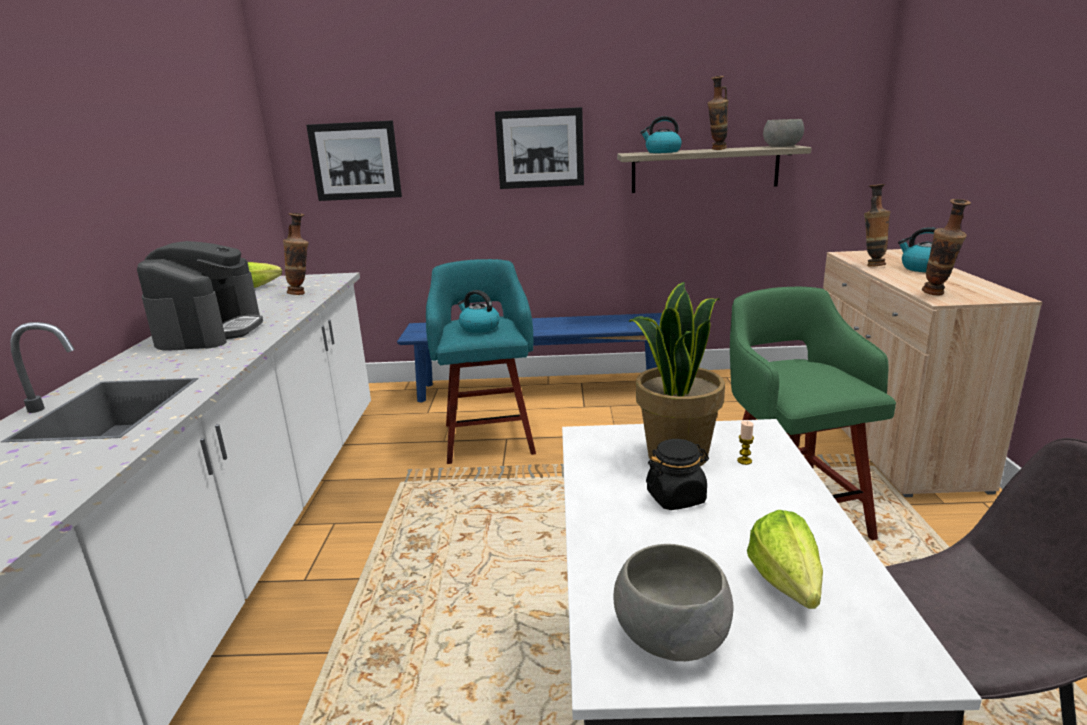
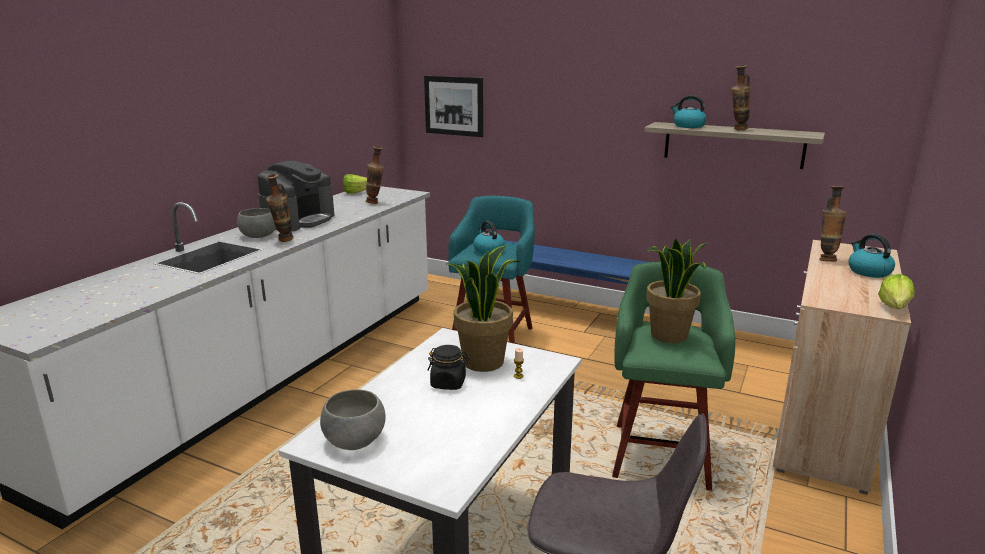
camera: 25 degrees right, 0 degrees up
picture [495,107,584,189] -> none
lettuce [747,510,823,609] -> lettuce moved to [878,274,915,309]
grey bowl [763,119,804,147] -> grey bowl moved to [237,208,276,238]
vase [922,199,971,296] -> vase moved to [265,174,294,242]
none -> potted plant [646,239,708,343]

